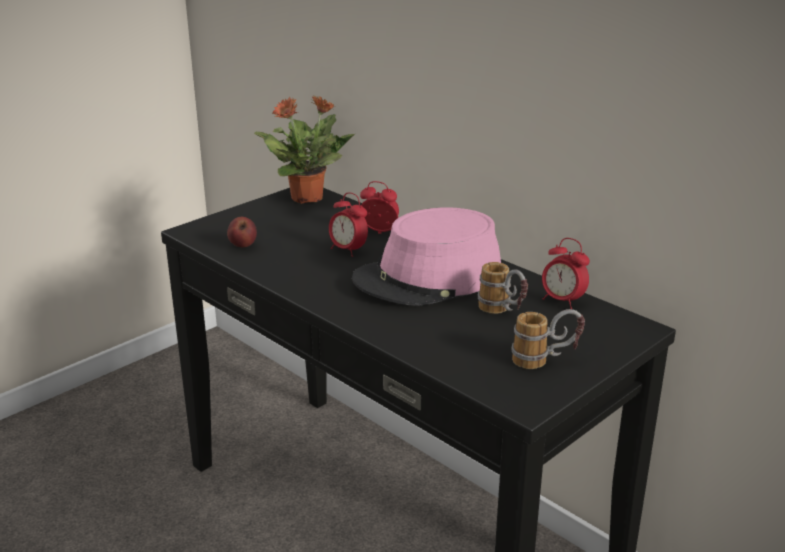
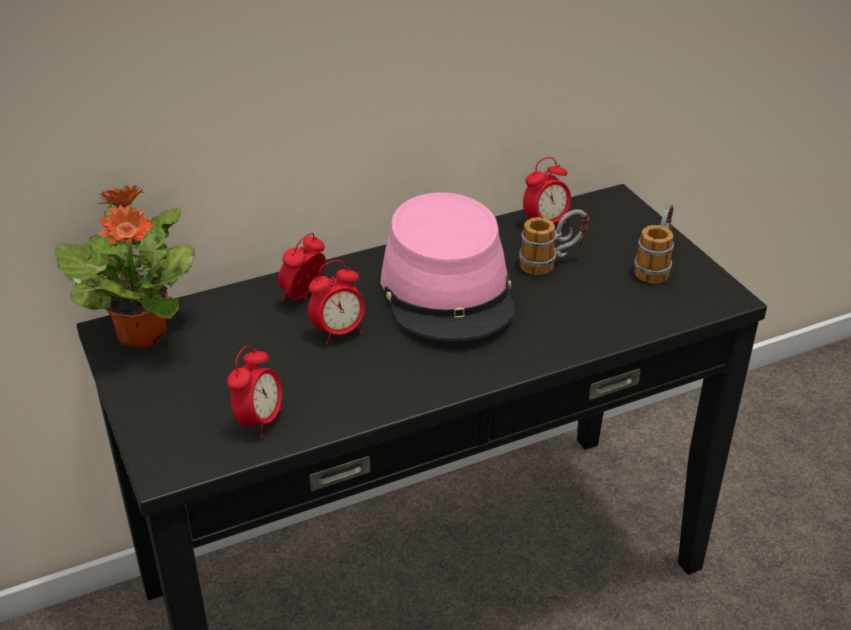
camera: 70 degrees left, 10 degrees up
apple [227,217,257,247] -> alarm clock [227,345,283,438]

